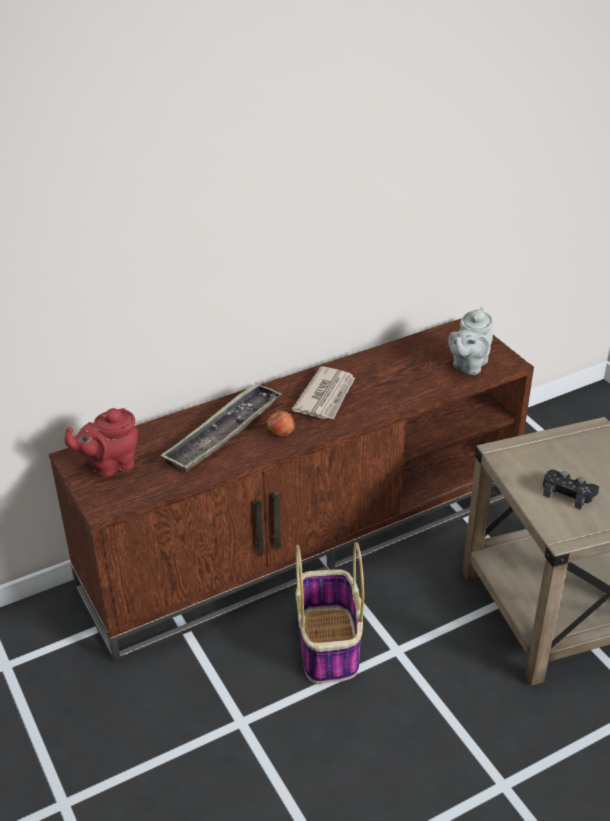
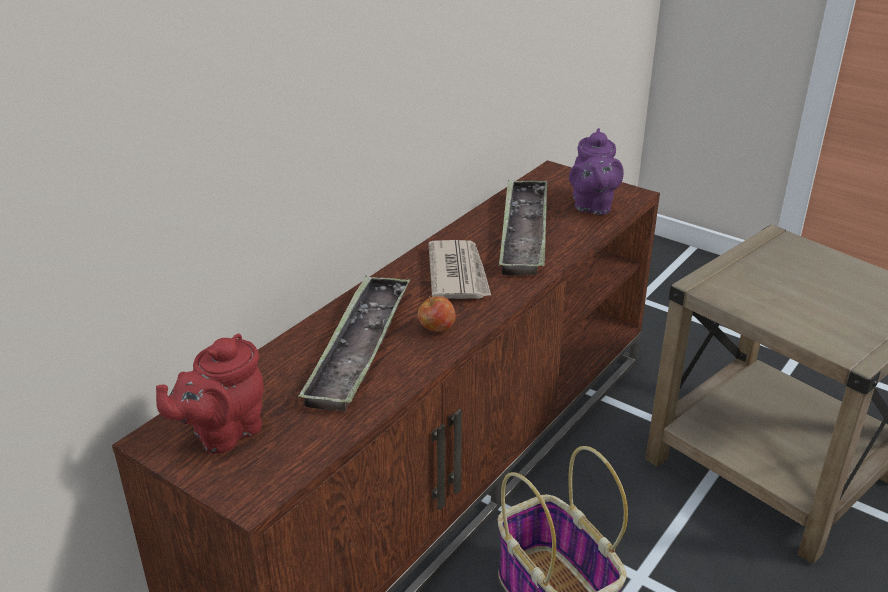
camera: 25 degrees left, 5 degrees down
grey teapot [448,307,493,375] -> purple teapot [569,128,624,215]
black game controller [543,469,599,510] -> none
none -> tray [499,180,547,276]

